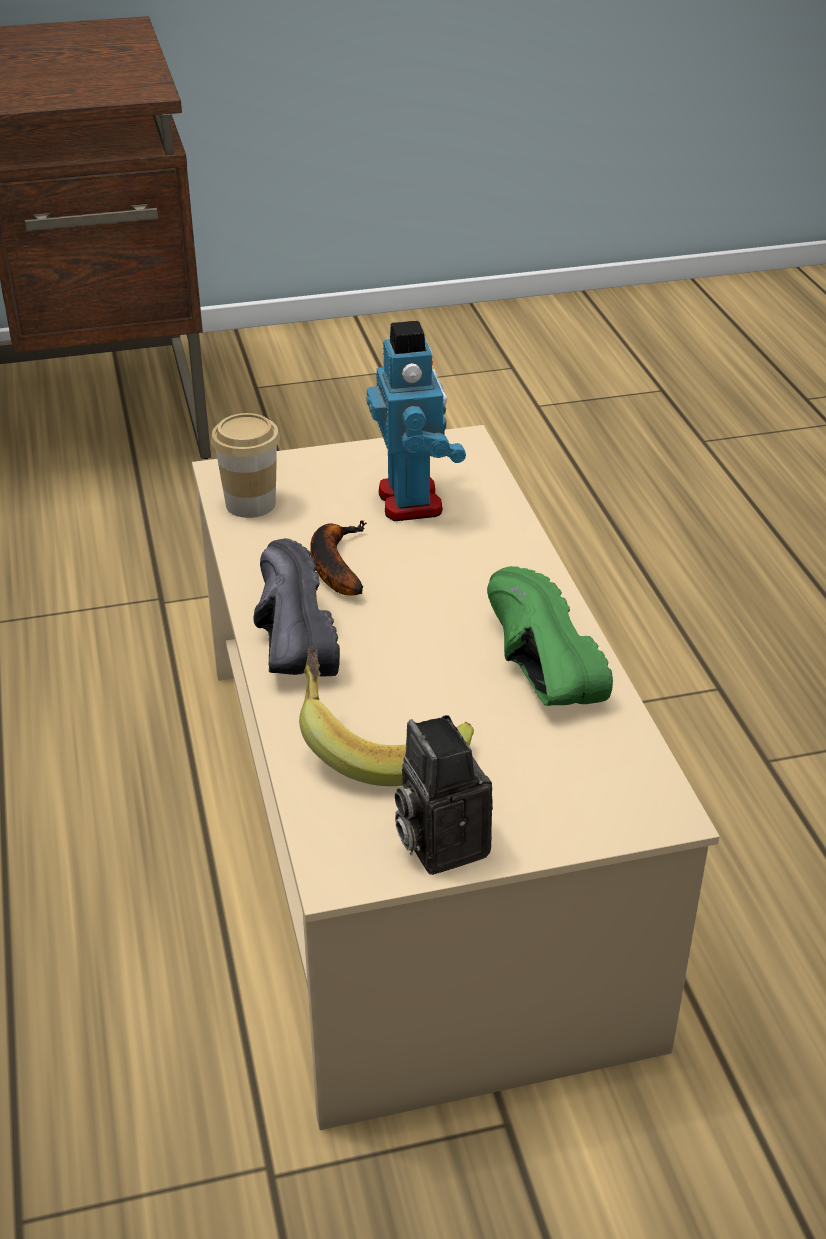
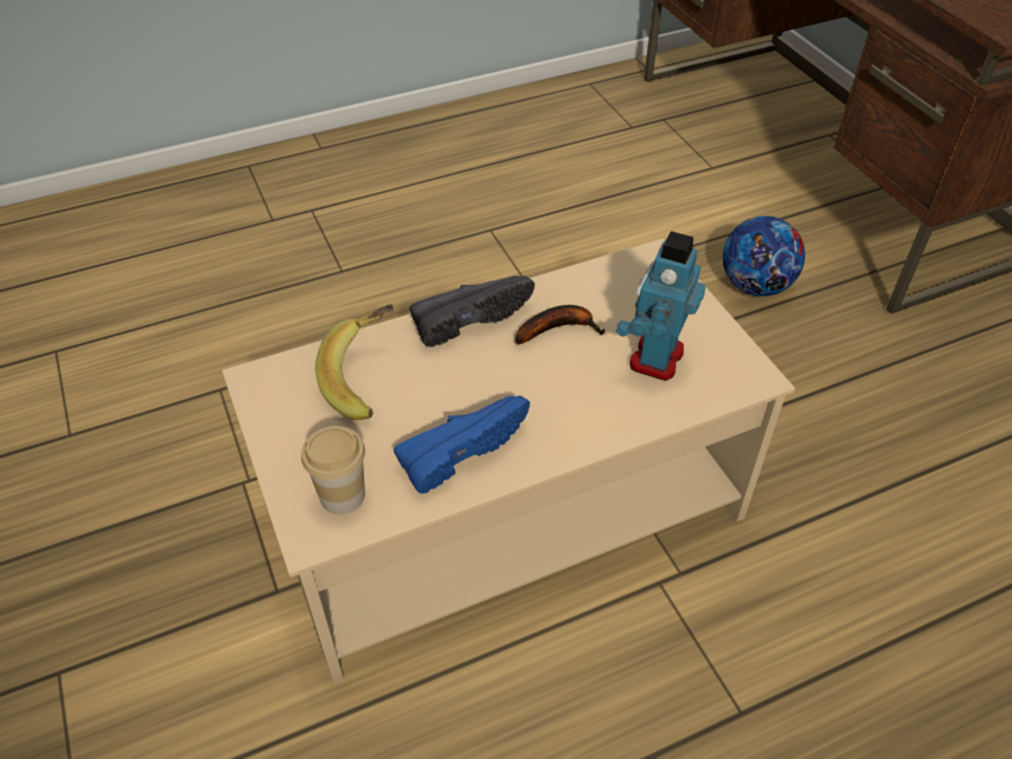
camera: 80 degrees right, 10 degrees up
cup [211,413,280,518] -> cup moved to [301,426,365,514]
toy robot [366,321,466,521] -> toy robot turned 135 degrees clockwise [616,231,706,381]
camera [395,715,493,875] -> none
green shoe [487,566,613,706] -> blue shoe [394,396,530,493]
none -> football [723,216,805,296]

